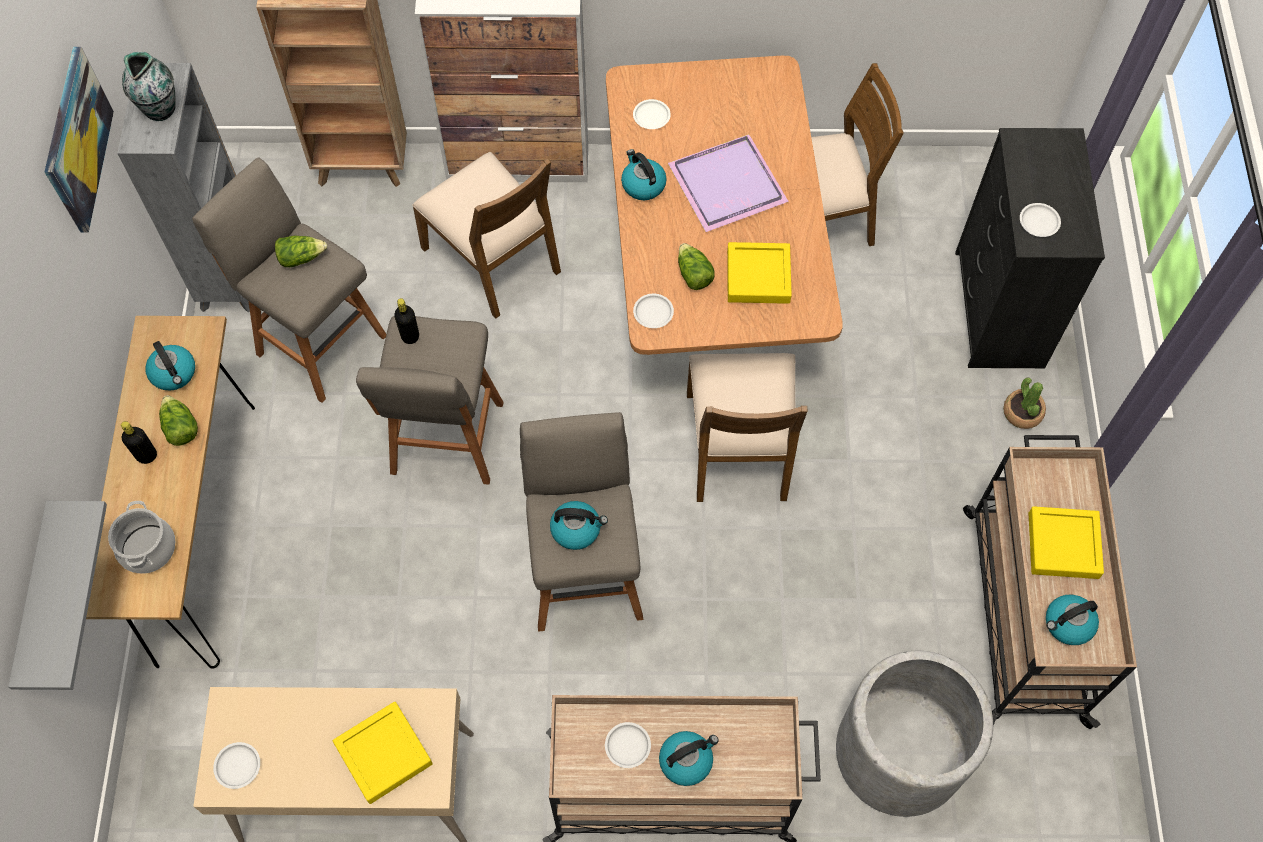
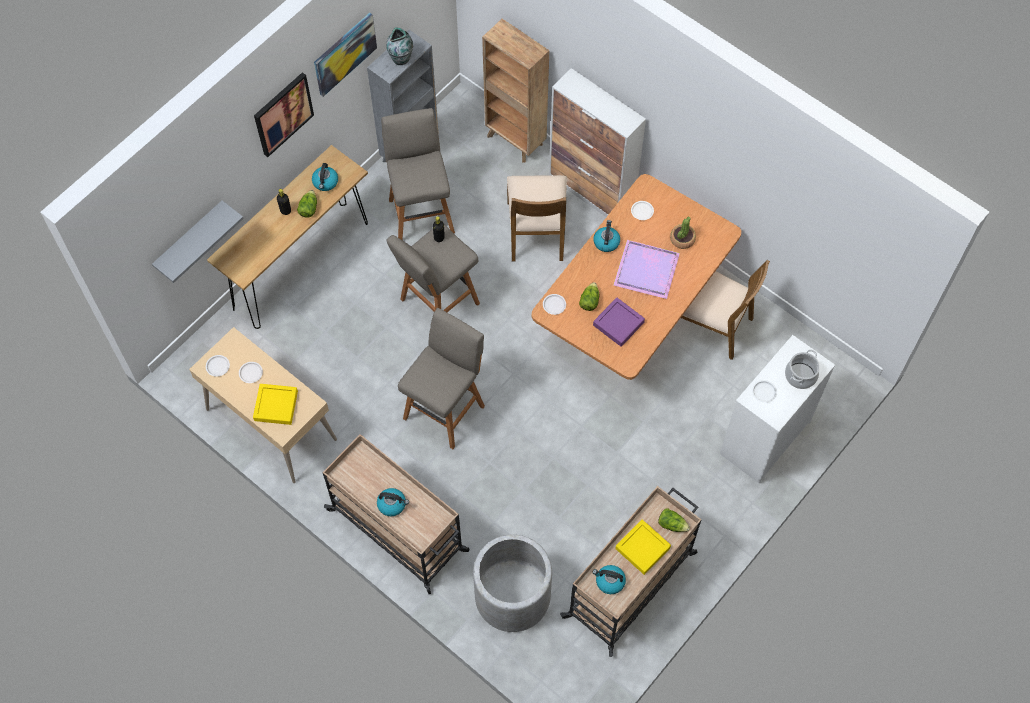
camera: 40 degrees right, 0 degrees up
cooking pot [108,501,176,574] -> cooking pot moved to [785,350,820,389]
lettuce [275,235,327,267] -> lettuce moved to [658,508,690,532]
kettle [550,501,608,550] -> none
white plate [605,722,651,768] -> white plate moved to [239,362,263,383]
brown chair [687,353,807,502] -> none
yellow tray [727,242,792,304] -> purple tray [593,297,645,347]
black dresser [955,128,1105,368] -> white dresser [720,335,835,483]
potted plant [1003,378,1046,429] -> potted plant moved to [670,217,696,249]
none -> picture [254,72,314,157]

